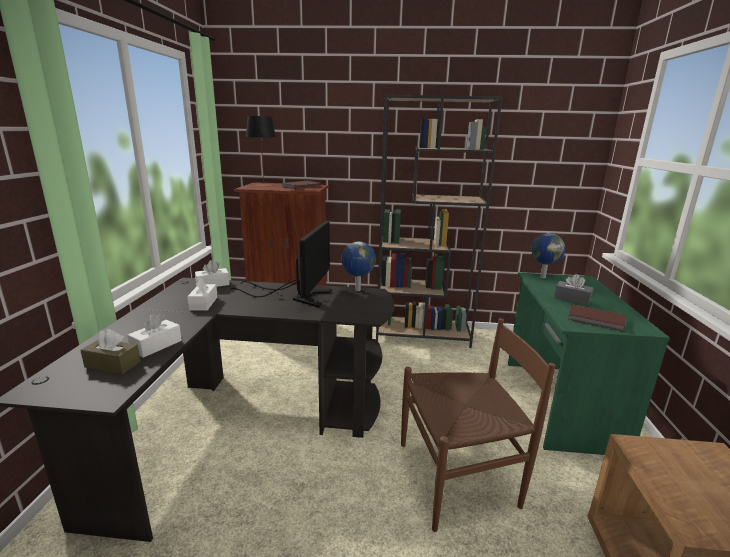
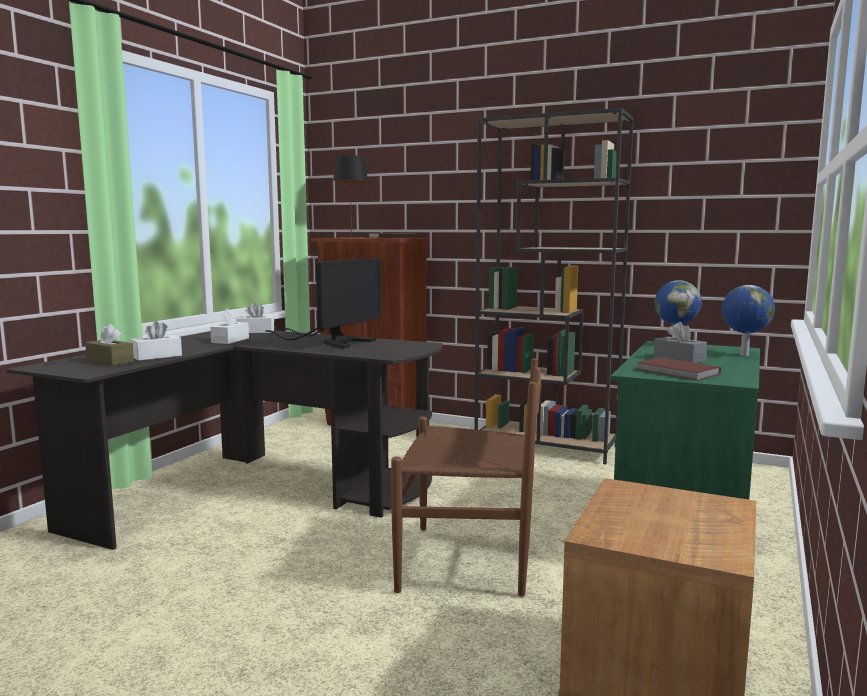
camera: 20 degrees right, 10 degrees down
globe [341,242,376,291] -> globe moved to [722,285,775,356]

